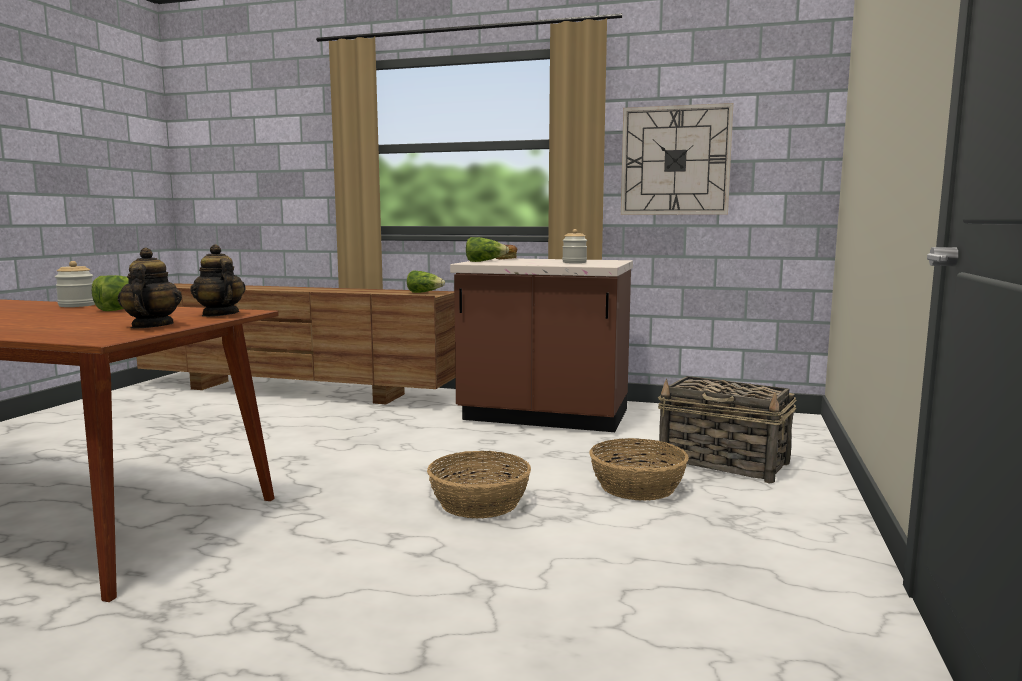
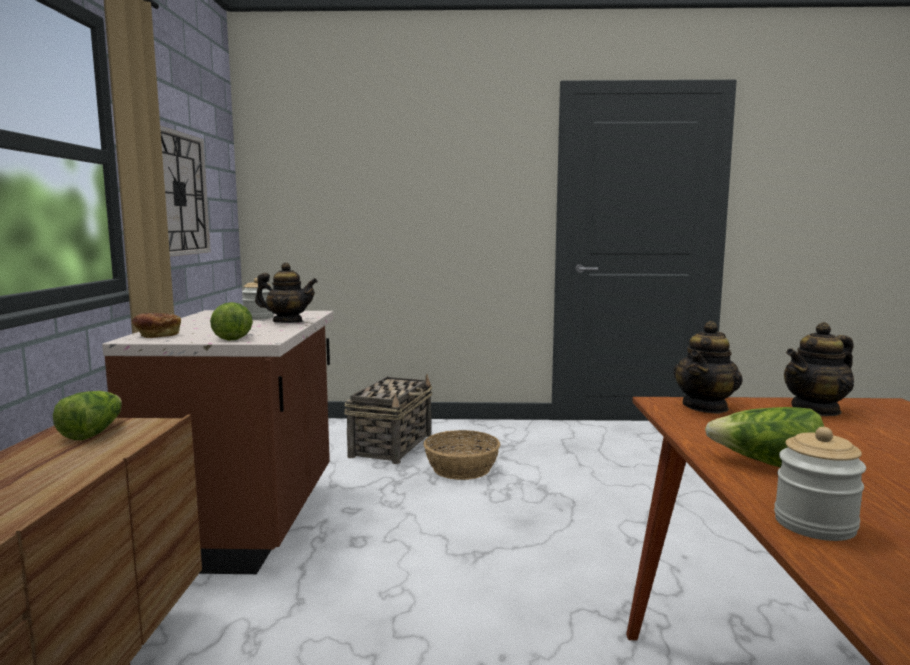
camera: 105 degrees left, 0 degrees up
basket [427,451,531,518] -> none
none -> teapot [255,263,318,323]

